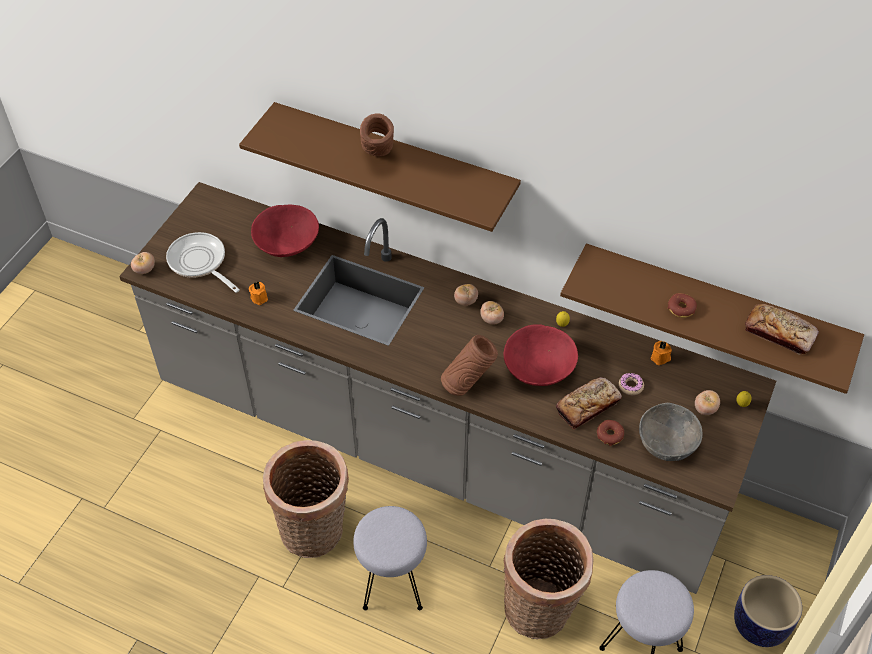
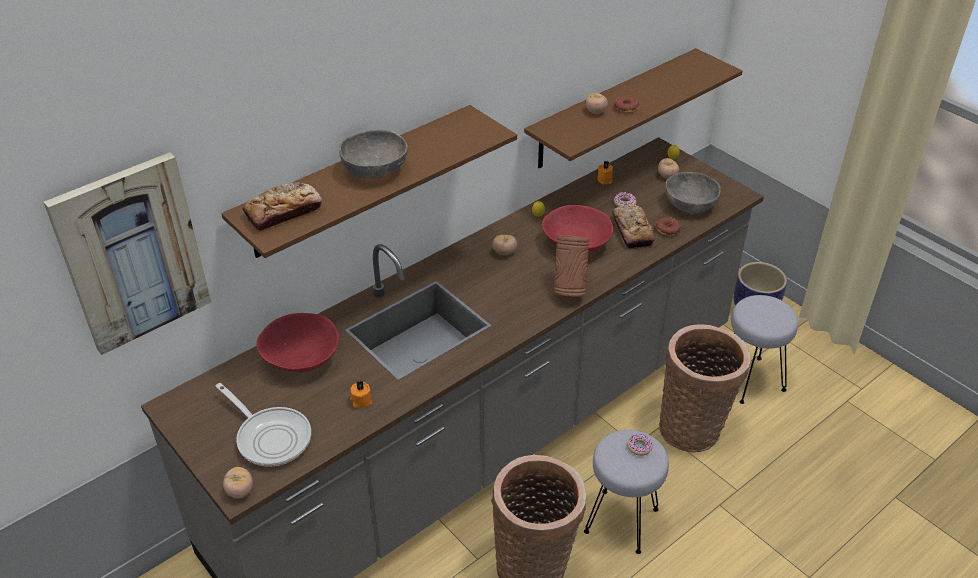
camera: 65 degrees left, 10 degrees down
frying pan [166,232,240,293] -> frying pan turned 120 degrees counterclockwise [215,383,311,467]
brown vase [360,113,394,157] -> grey bowl [339,130,408,179]
tomato [454,284,478,306] -> tomato moved to [586,93,608,114]
bread [744,304,819,355] -> bread moved to [243,182,322,232]
none -> picture [44,152,211,355]
none -> donut [627,434,653,456]

